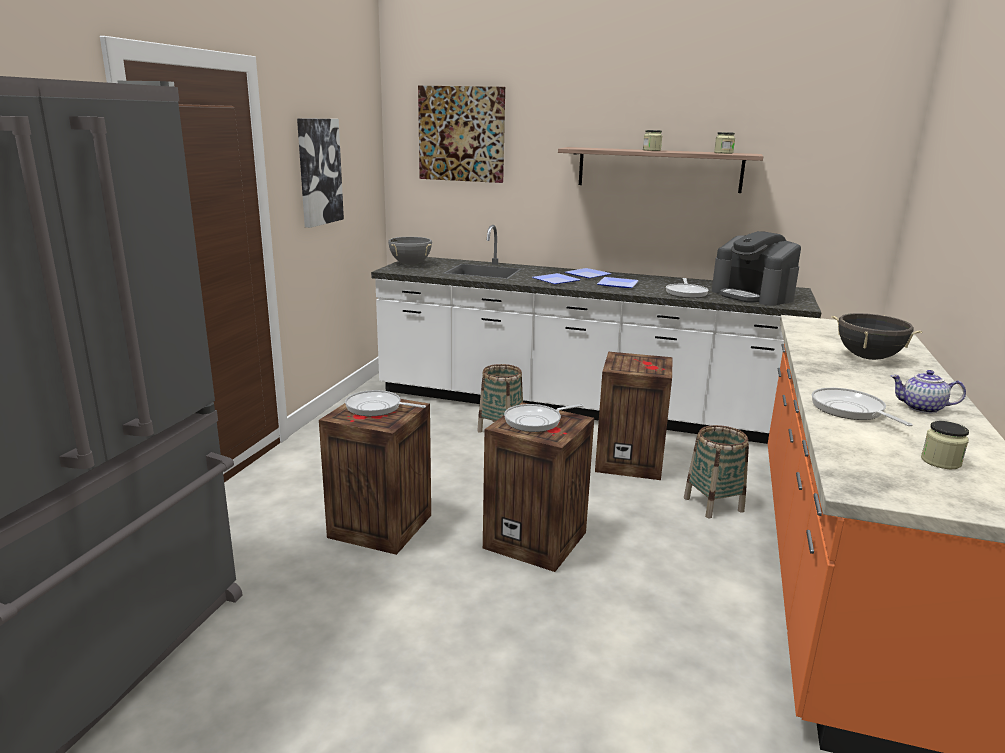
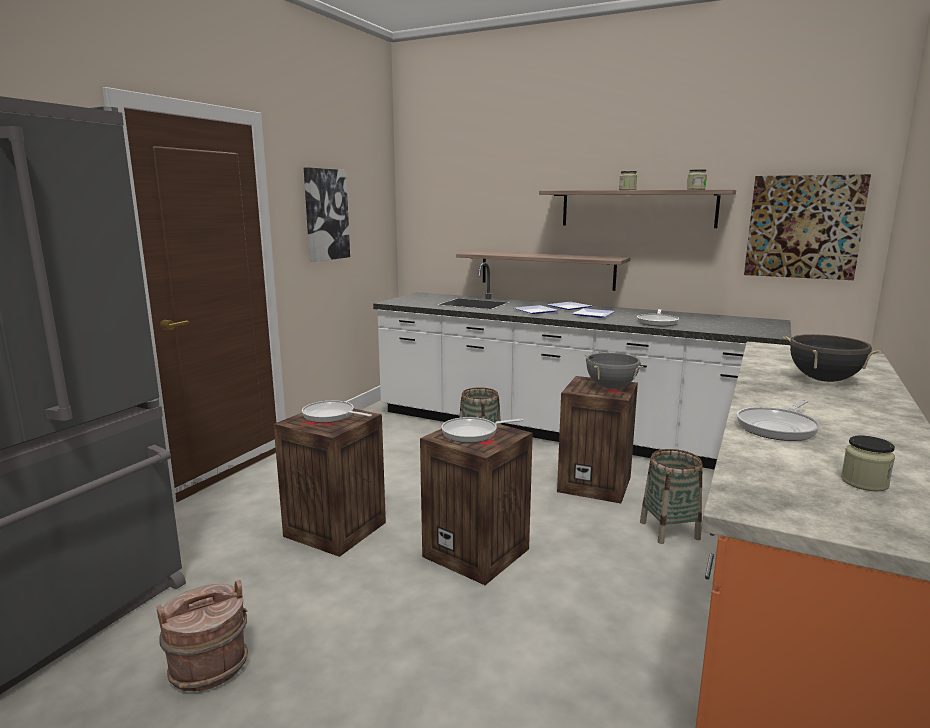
camera: 10 degrees right, 5 degrees down
grey cooking pot [388,237,432,265] -> grey cooking pot moved to [585,353,643,389]
picture [418,86,505,183] -> picture moved to [744,174,871,280]
coffee machine [712,231,801,306] -> none
frying pan [812,388,913,426] -> frying pan turned 120 degrees counterclockwise [737,400,820,441]
teapot [891,370,966,414] -> none
none -> brown bucket [156,580,248,691]
none -> shelf [456,251,630,291]

